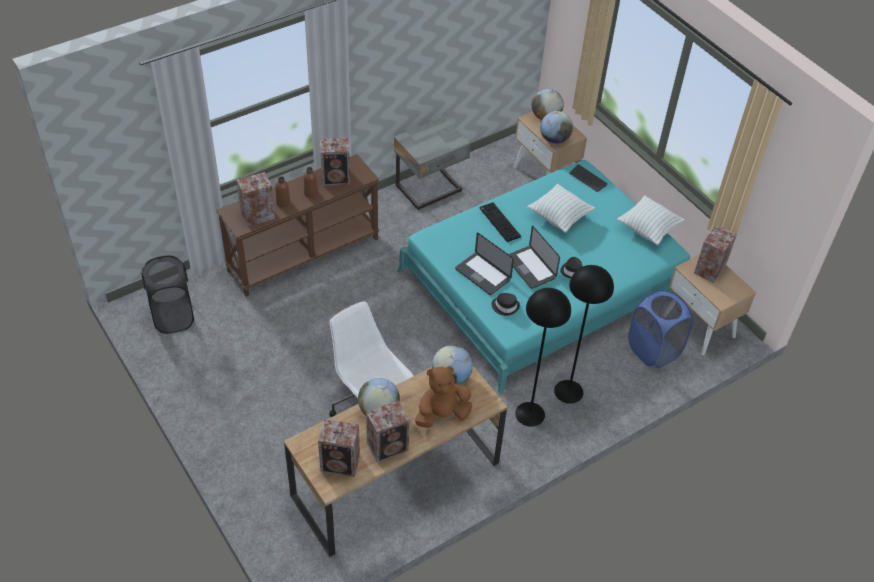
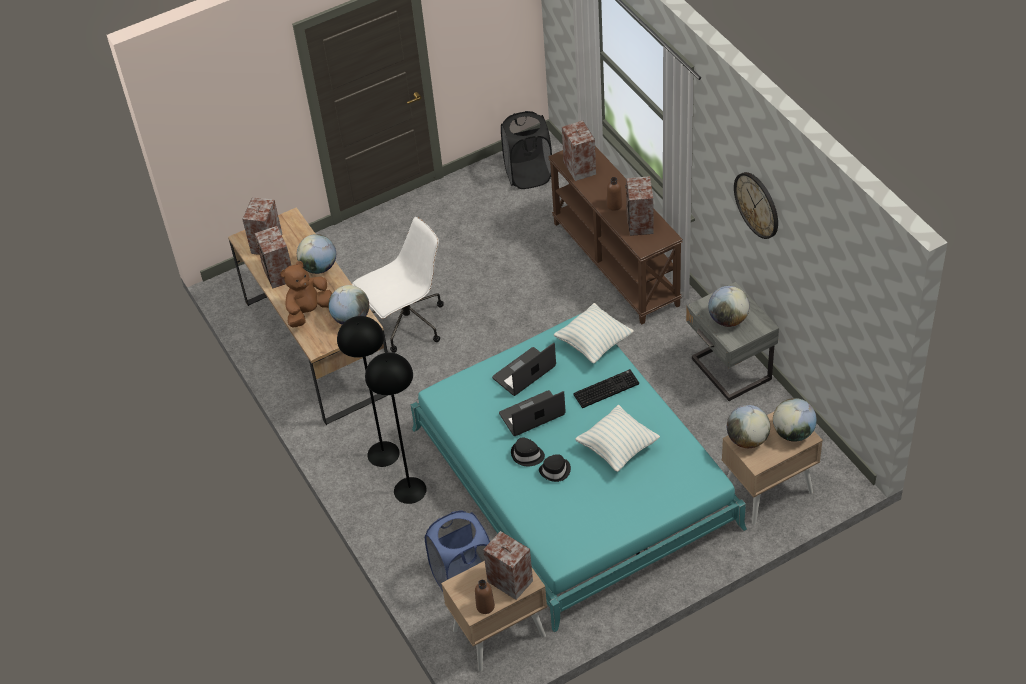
camera: 100 degrees right, 0 degrees up
brown bottle [275,177,291,208] -> brown bottle moved to [475,580,495,614]
brown plush toy [415,366,472,428] -> brown plush toy turned 120 degrees counterclockwise [281,261,332,328]
black hat [492,293,520,316] -> black hat moved to [539,454,571,482]
keyboard [569,164,607,192] -> none
pillow [617,196,685,245] -> pillow moved to [554,303,634,364]
none -> globe [708,286,750,327]
none -> wall clock [734,172,778,239]

